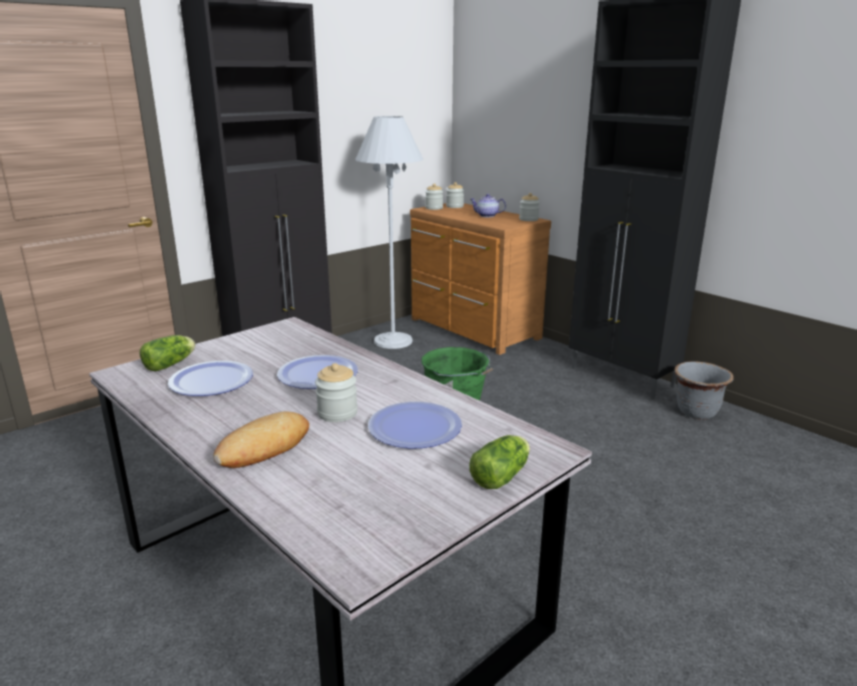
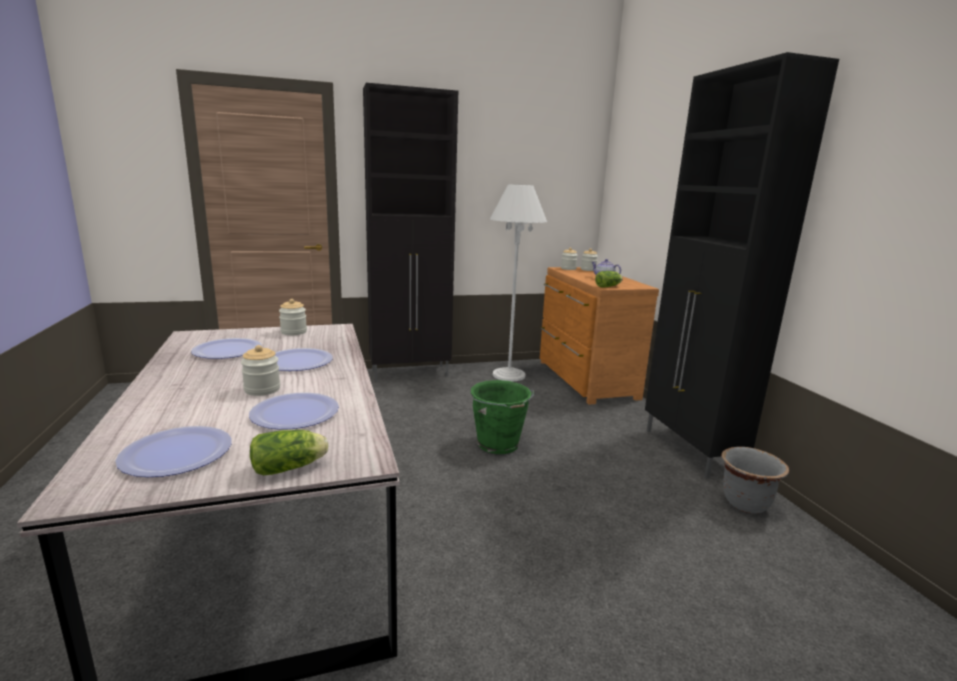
camera: 25 degrees right, 5 degrees down
lettuce [140,335,195,371] -> lettuce moved to [595,271,623,288]
bread [213,411,309,468] -> none
jar [519,193,540,221] -> jar moved to [279,299,307,335]
none -> plate [115,426,232,477]

